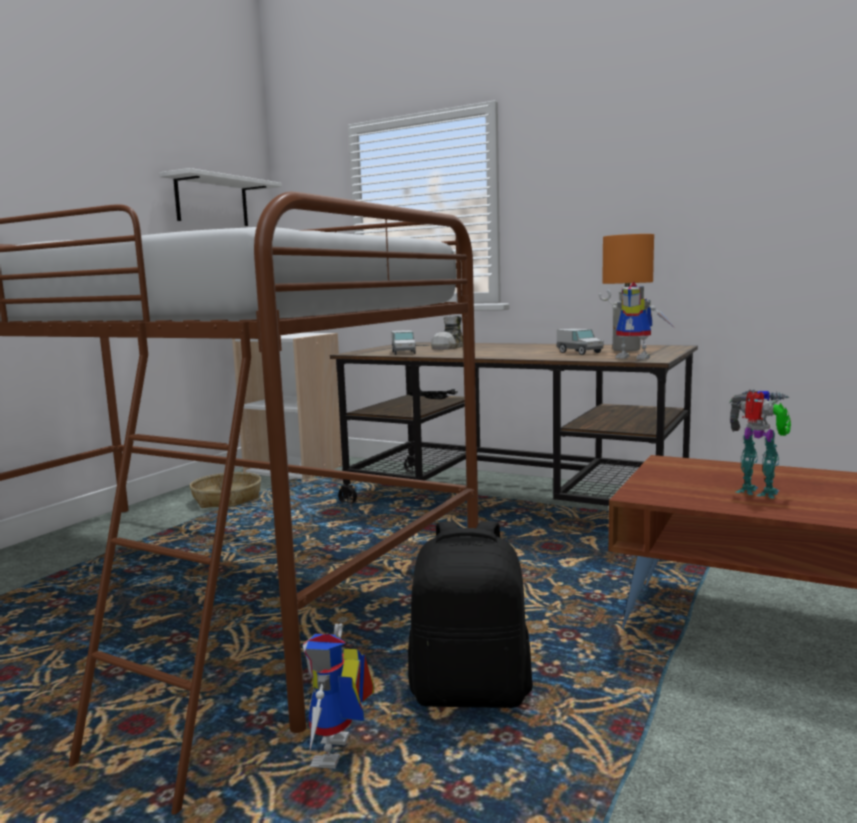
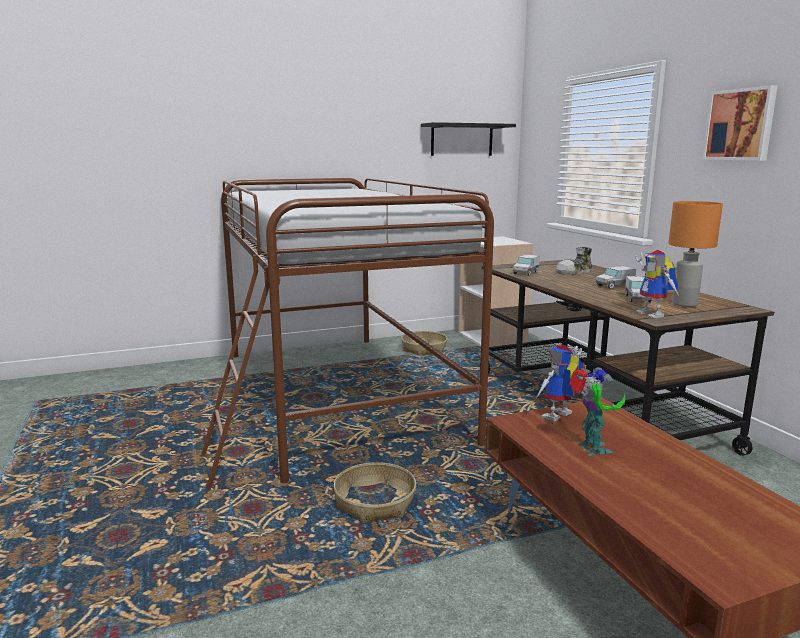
camera: 40 degrees right, 5 degrees up
white shelf [160,168,282,226] -> black shelf [421,122,516,156]
toy robot [302,623,374,769] -> toy robot moved to [535,345,586,422]
black backpack [408,521,533,708] -> basket [333,462,416,523]
none -> toy truck [596,266,636,289]
none -> picture [702,85,778,161]

